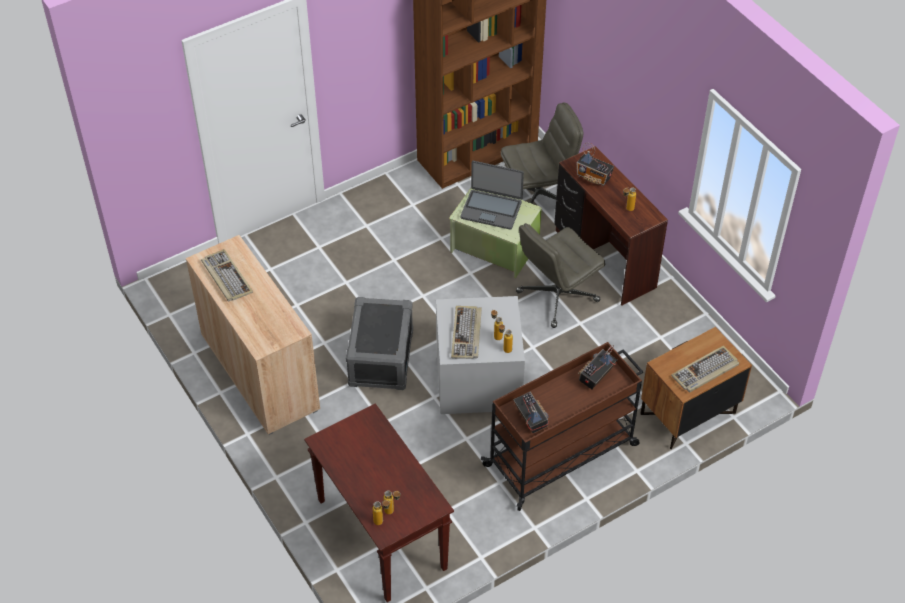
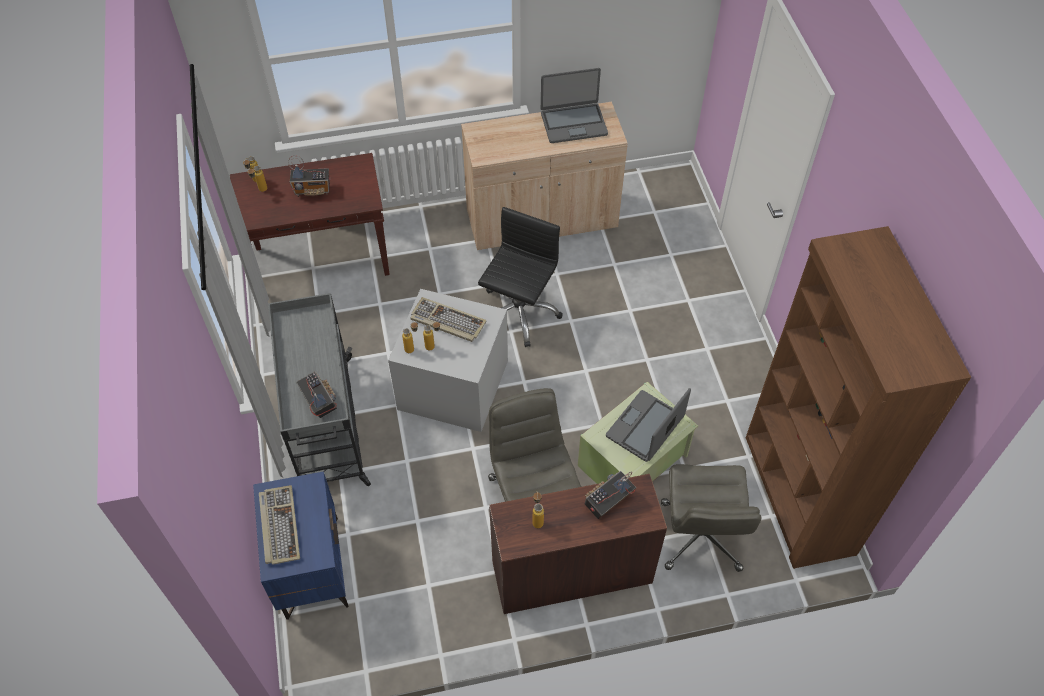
camera: 110 degrees right, 5 degrees up
keyboard [201,249,253,301] -> laptop [541,68,608,143]
grey storage box [346,297,413,390] -> black office chair [478,207,563,347]
brown cart [481,342,643,511] -> grey cart [268,293,371,486]
radio [513,392,549,433] -> radio moved to [288,155,330,197]
brown nightstand [640,327,752,449] -> blue nightstand [253,471,349,620]

